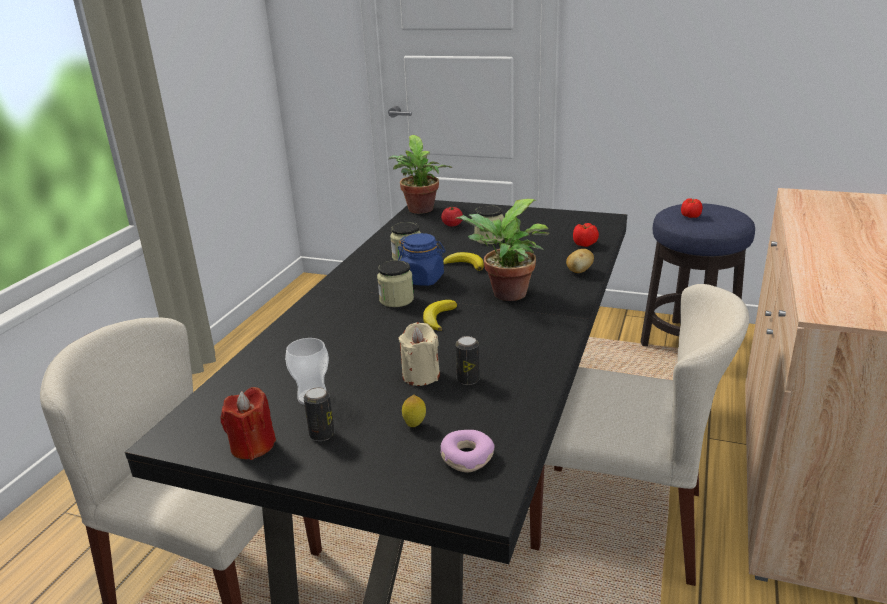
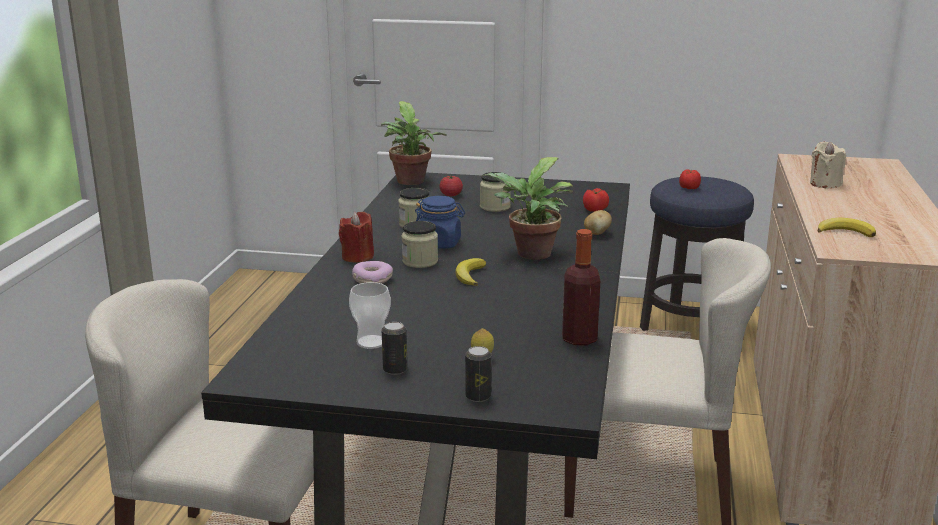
camera: 10 degrees left, 5 degrees down
red candle [221,387,276,460] -> red candle moved to [339,212,374,262]
beige candle [398,322,440,386] -> beige candle moved to [810,141,846,188]
donut [440,430,494,472] -> donut moved to [352,261,393,284]
banana [443,252,484,271] -> banana moved to [818,217,876,237]
can [455,336,480,385] -> can moved to [465,346,492,402]
none -> bottle [562,229,600,346]

